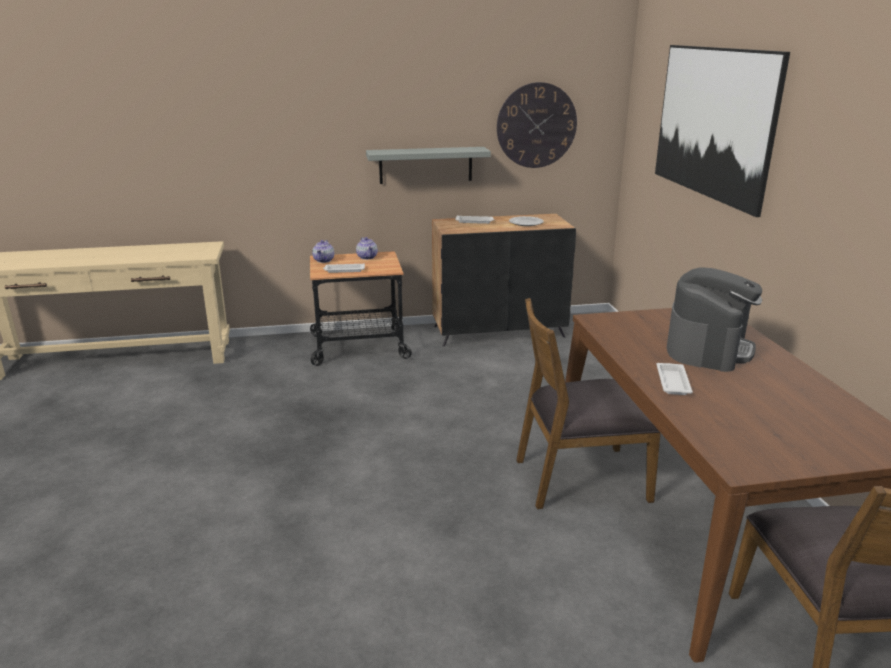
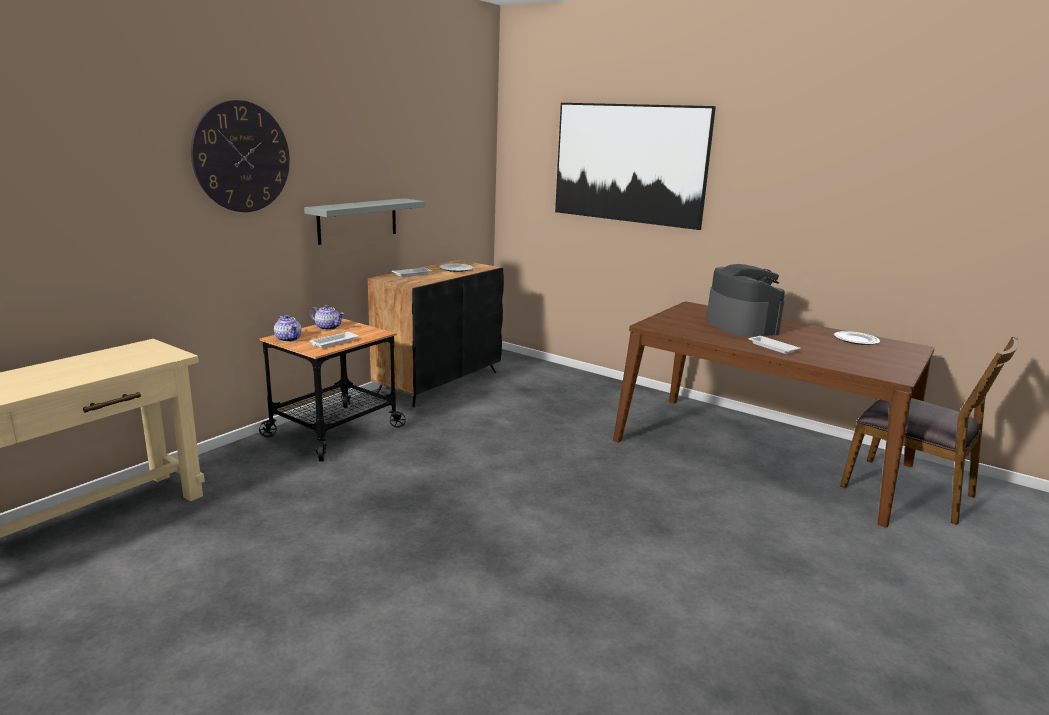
camera: 45 degrees left, 5 degrees down
wall clock [497,82,577,168] -> wall clock moved to [191,100,290,212]
brown chair [516,298,660,509] -> none
none -> plate [834,331,880,345]

